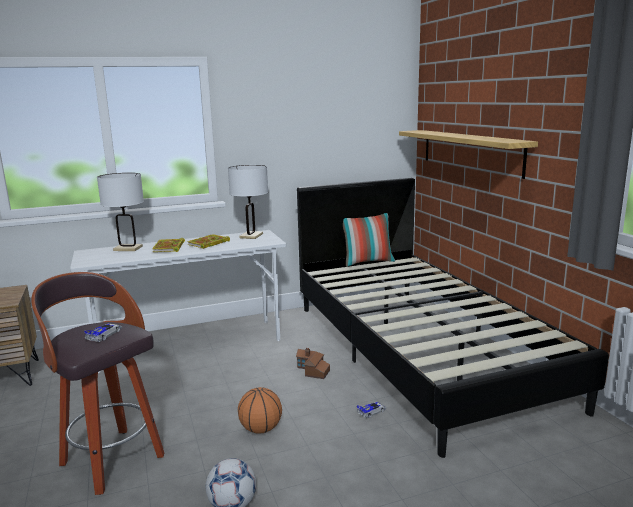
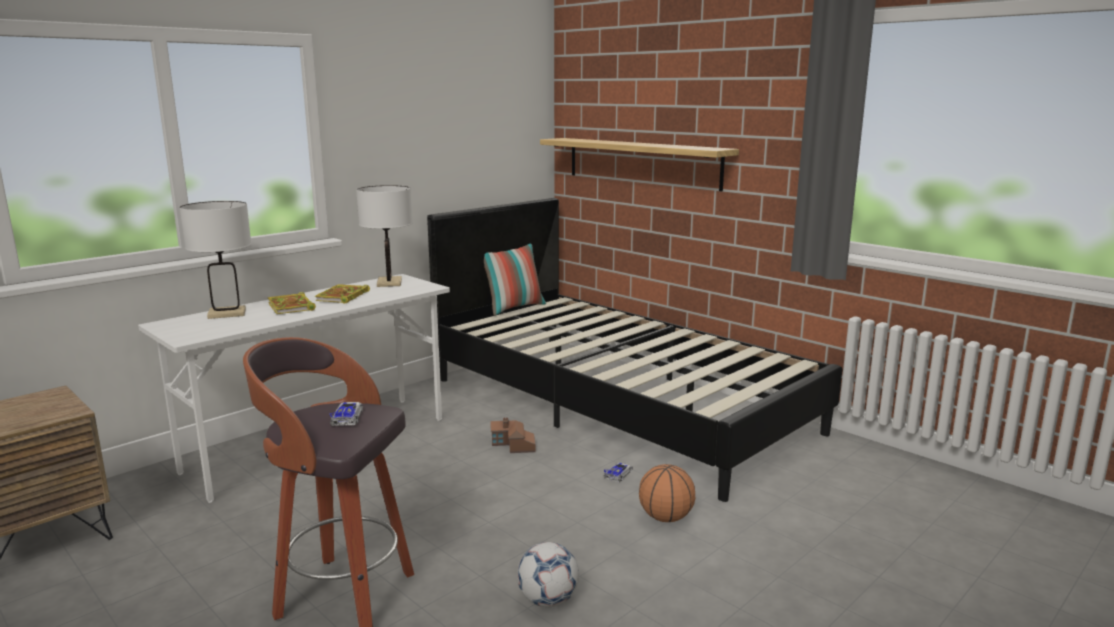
camera: 25 degrees left, 0 degrees up
basketball [238,387,282,434] -> basketball moved to [639,464,695,522]

